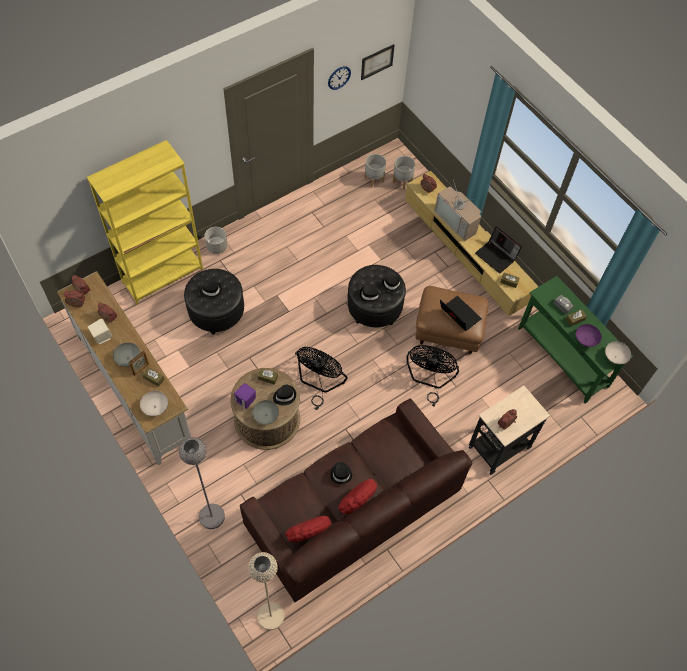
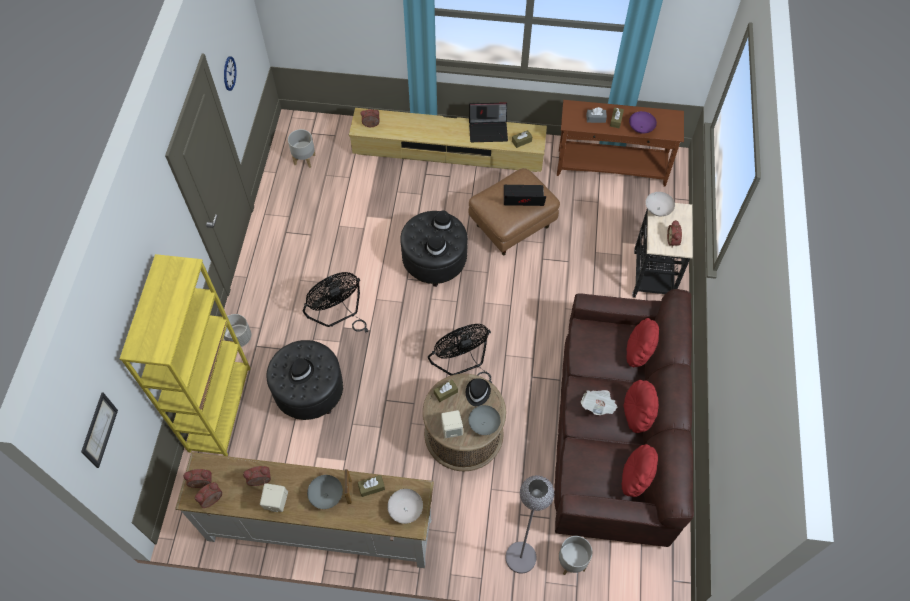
camera: 45 degrees left, 0 degrees up
purple speaker [234,383,256,409] -> beige speaker [441,410,463,438]
beige floor lamp [248,552,284,630] -> none
black hat [330,462,352,484] -> newspaper [581,390,618,415]
picture [361,44,395,80] -> picture moved to [81,393,118,468]
grey planter [393,156,415,190] -> grey planter moved to [559,536,592,575]
black fan [407,345,459,407] -> black fan moved to [303,272,368,333]
television [434,180,481,241] -> none
green console table [518,276,633,403] -> brown console table [557,100,684,187]
white bowl [605,341,631,364] -> white bowl moved to [646,192,675,216]
none -> red pillow [626,318,659,367]

